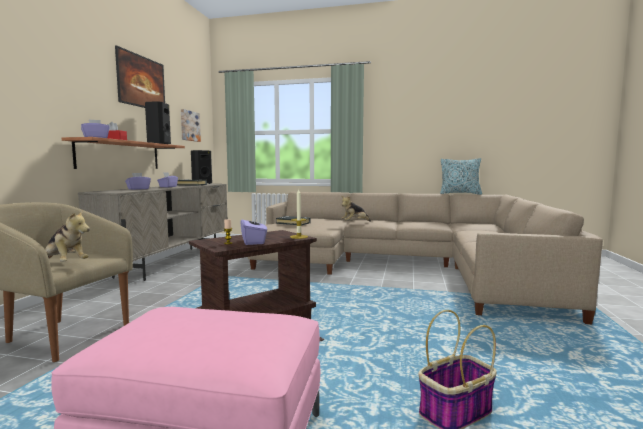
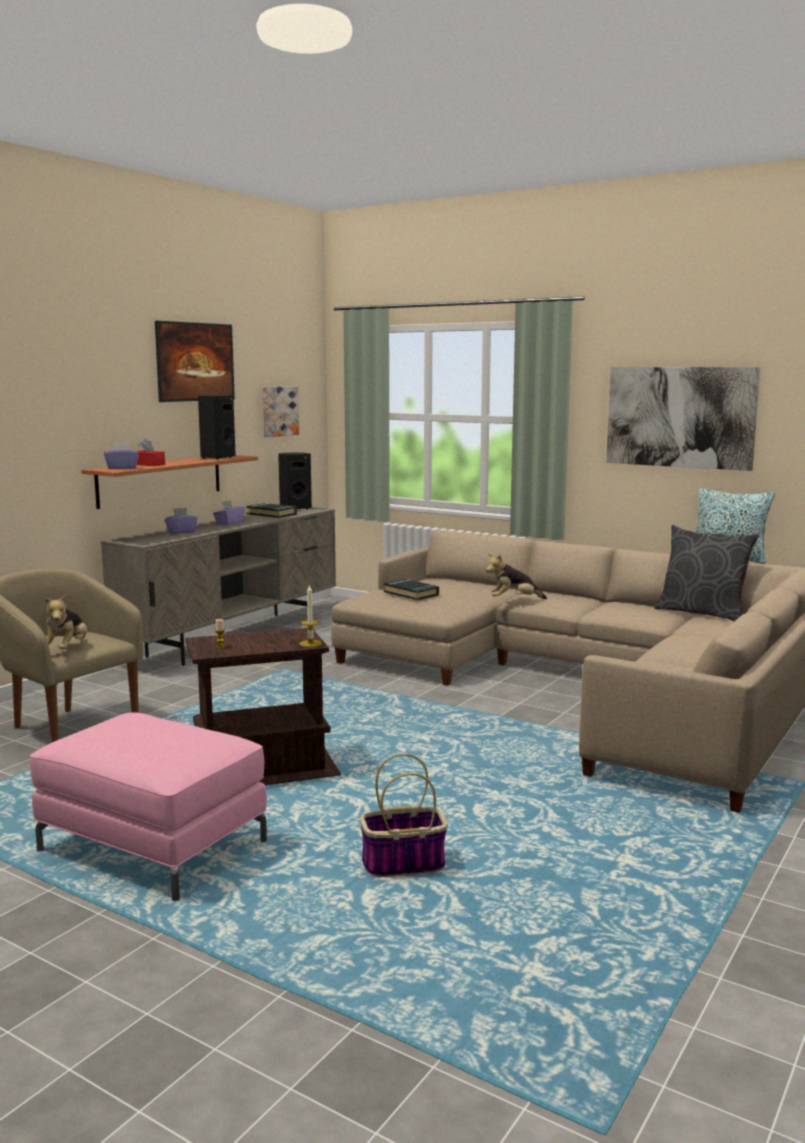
camera: 20 degrees right, 5 degrees up
plush toy [45,210,90,262] -> plush toy turned 45 degrees clockwise [45,594,88,649]
purple tissue box [240,214,267,245] -> none
none -> picture [606,367,760,471]
none -> grey pillow [654,525,759,621]

